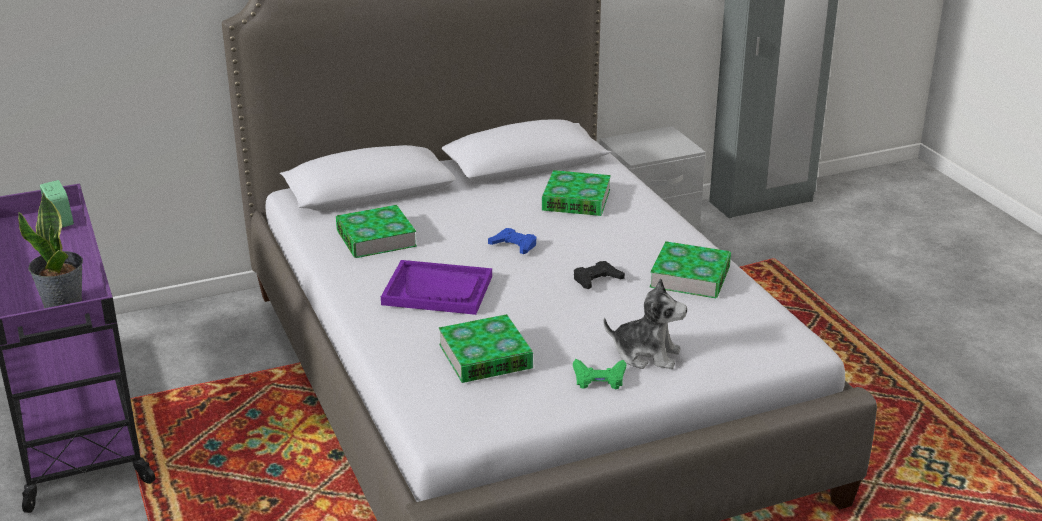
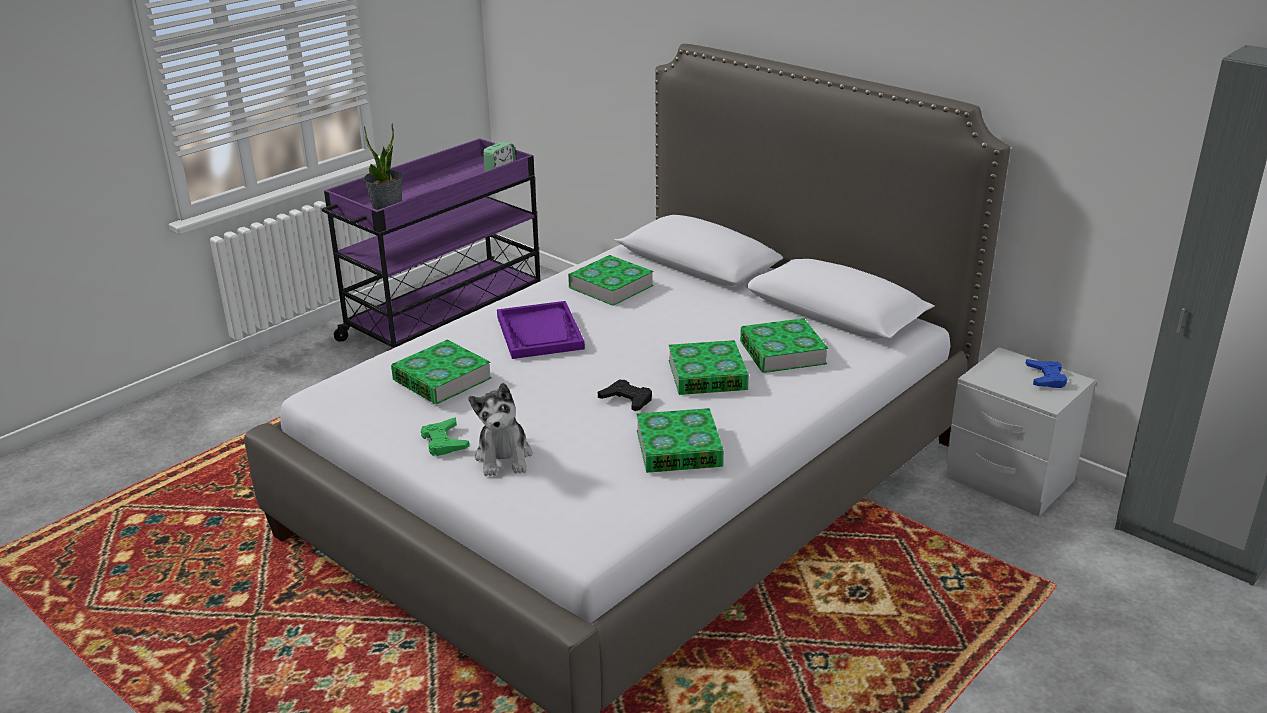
camera: 65 degrees right, 0 degrees up
blue game controller [488,228,536,254] -> blue game controller moved to [1026,359,1068,388]
none -> book [669,340,749,395]

